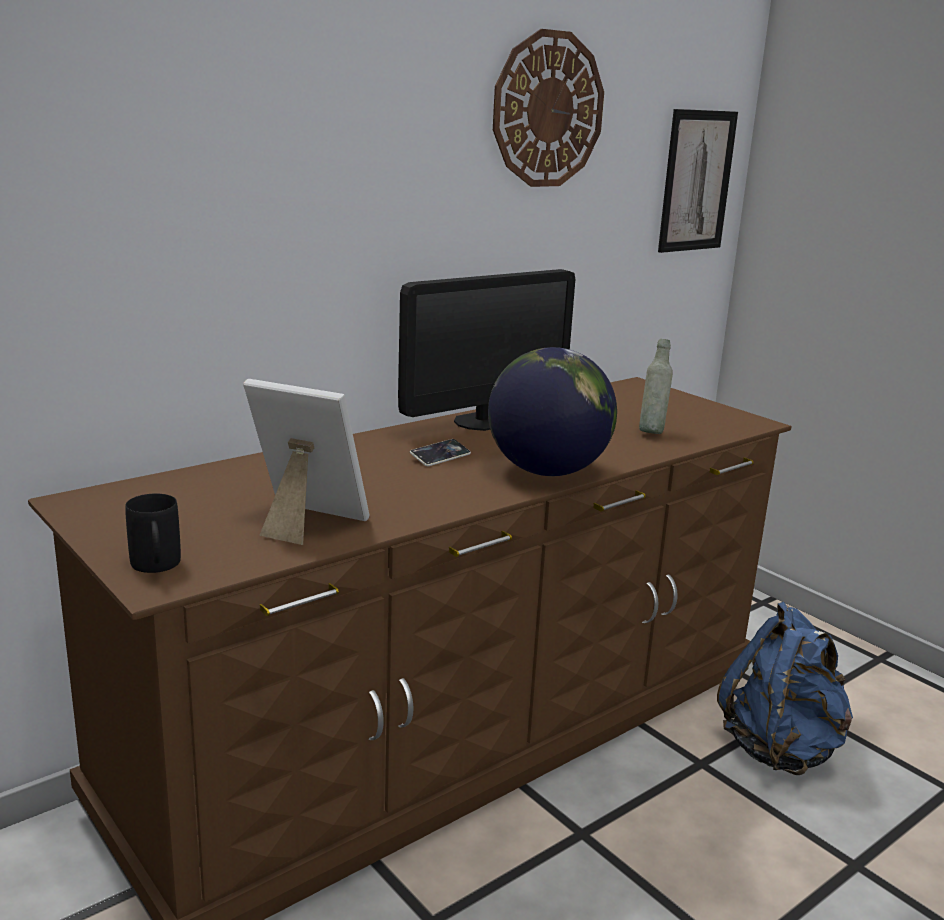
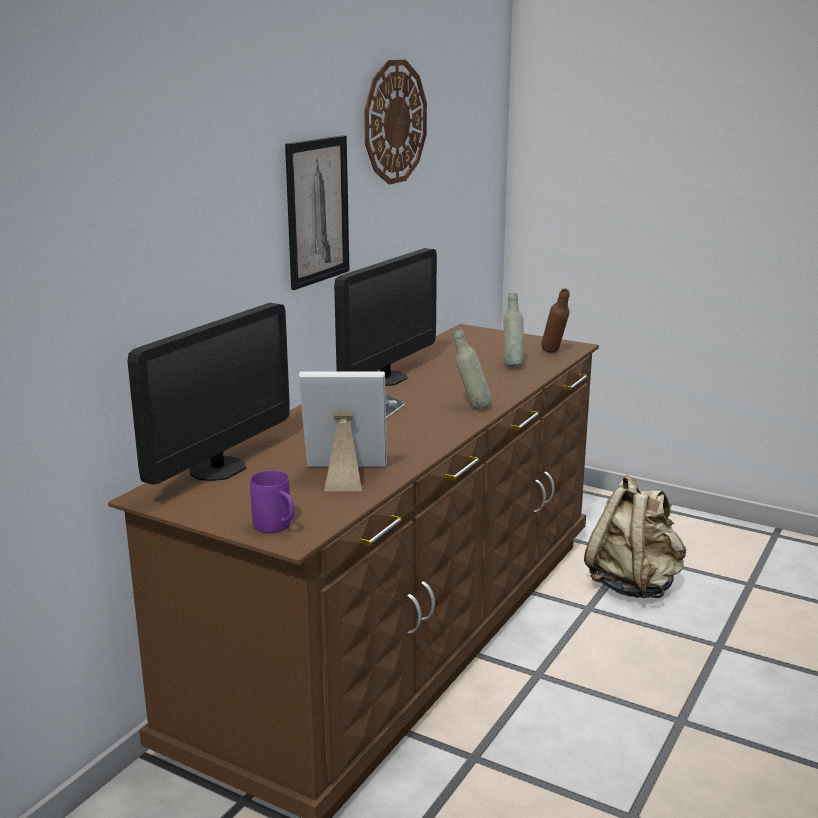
camera: 20 degrees left, 0 degrees up
black mug [125,494,181,573] -> purple mug [250,471,294,533]
globe [488,347,617,476] -> grey bottle [452,329,492,409]
picture [658,109,738,253] -> picture moved to [285,135,349,290]
blue backpack [717,602,853,775] -> beige backpack [584,475,686,598]
none -> monitor [127,303,290,485]
none -> brown bottle [541,289,570,353]

